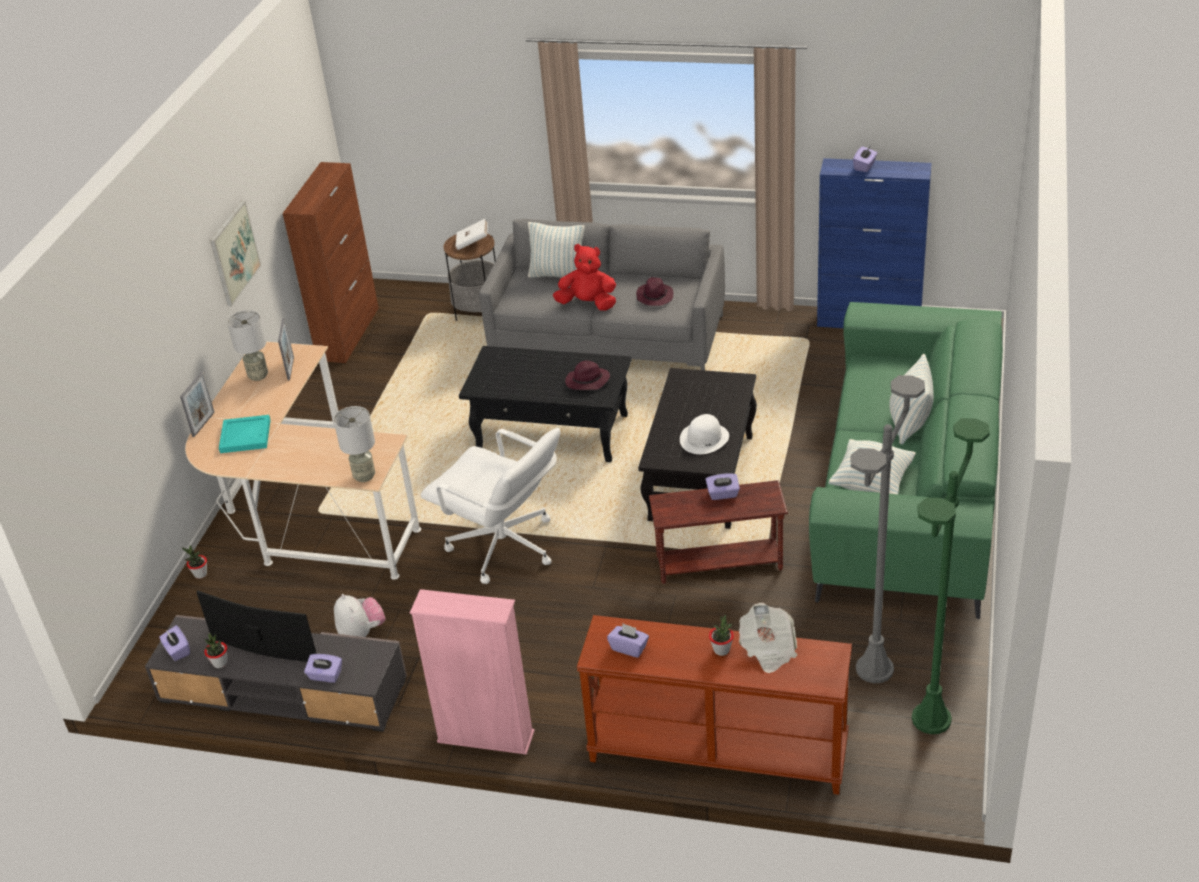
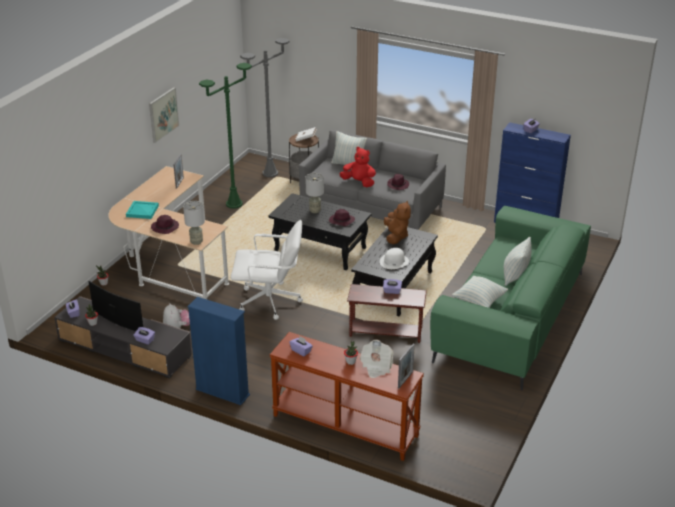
camera: 10 degrees right, 5 degrees down
picture frame [180,372,215,437] -> picture frame moved to [398,344,415,388]
grey table lamp [227,310,268,381] -> grey table lamp moved to [306,173,324,213]
brown cabinet [283,162,379,363] -> none
pink bookcase [410,589,535,755] -> blue bookcase [187,297,250,405]
white office chair [421,428,560,584] -> white office chair turned 45 degrees counterclockwise [231,220,303,320]
grey floor lamp [851,375,925,683] -> grey floor lamp moved to [240,38,290,177]
green floor lamp [912,418,990,734] -> green floor lamp moved to [199,63,252,209]
none -> purple hat [151,215,179,234]
none -> brown plush toy [384,201,411,245]

